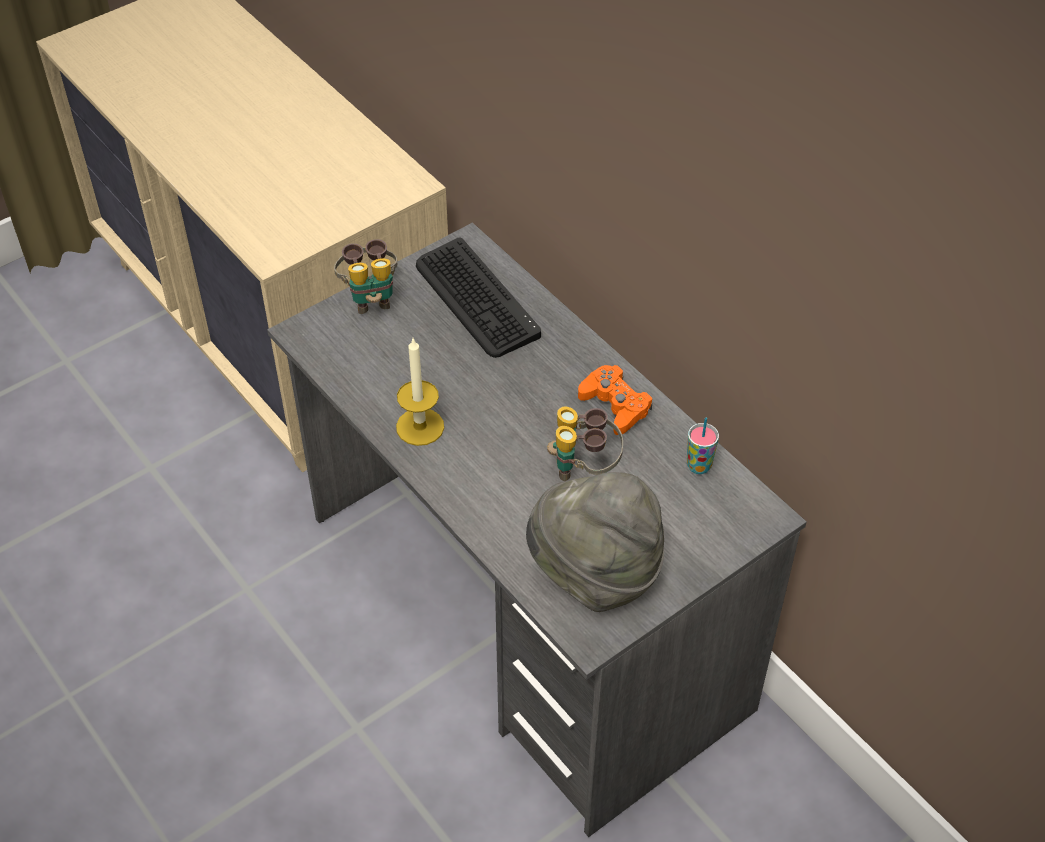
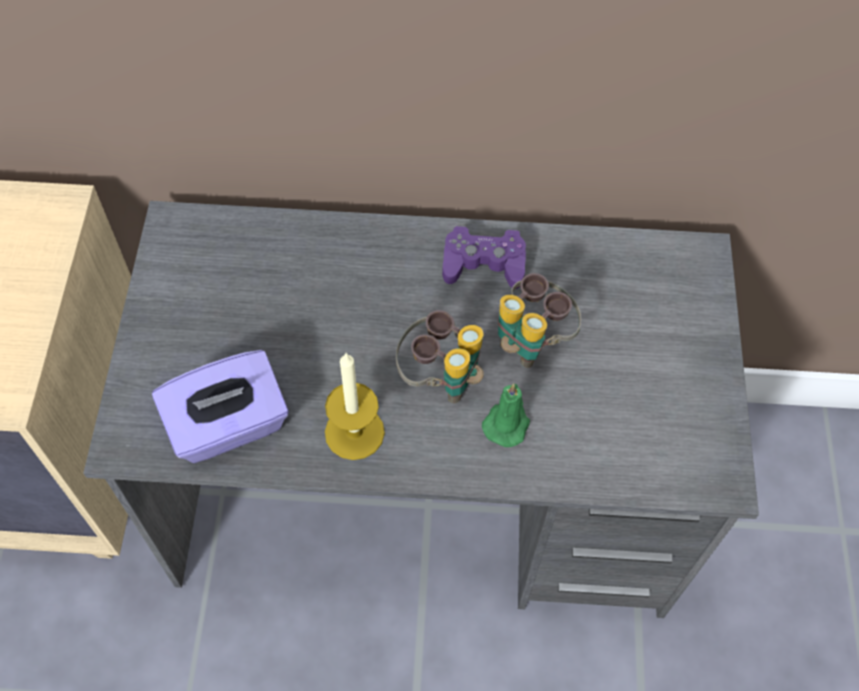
camera: 50 degrees left, 10 degrees up
binoculars [334,239,397,314] -> binoculars moved to [396,310,484,403]
keyboard [416,237,541,358] -> none
grey hat [526,472,664,612] -> none
orange game controller [578,365,653,435] -> purple game controller [442,226,526,289]
cup [687,418,719,474] -> none
none -> purple tissue box [152,350,289,463]
none -> green candle [482,383,530,447]

